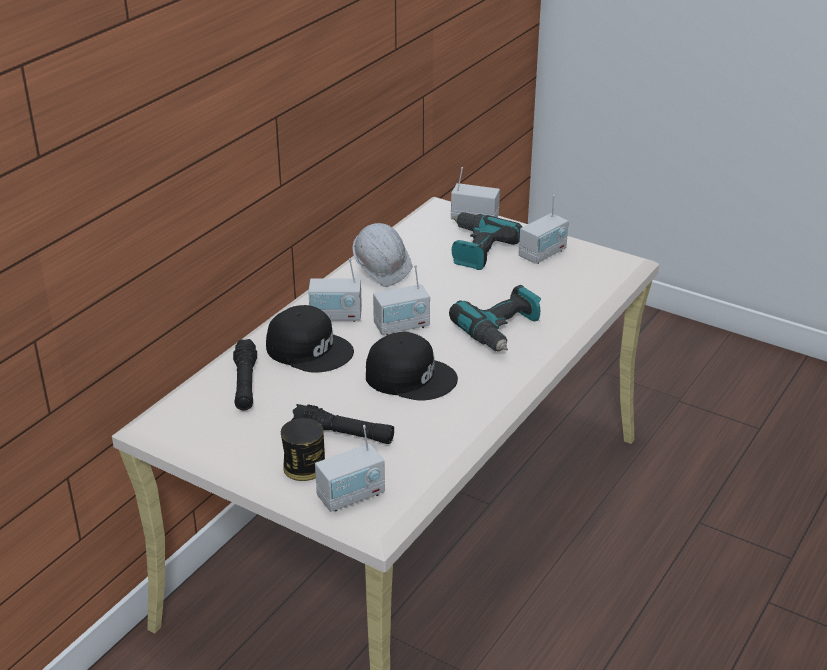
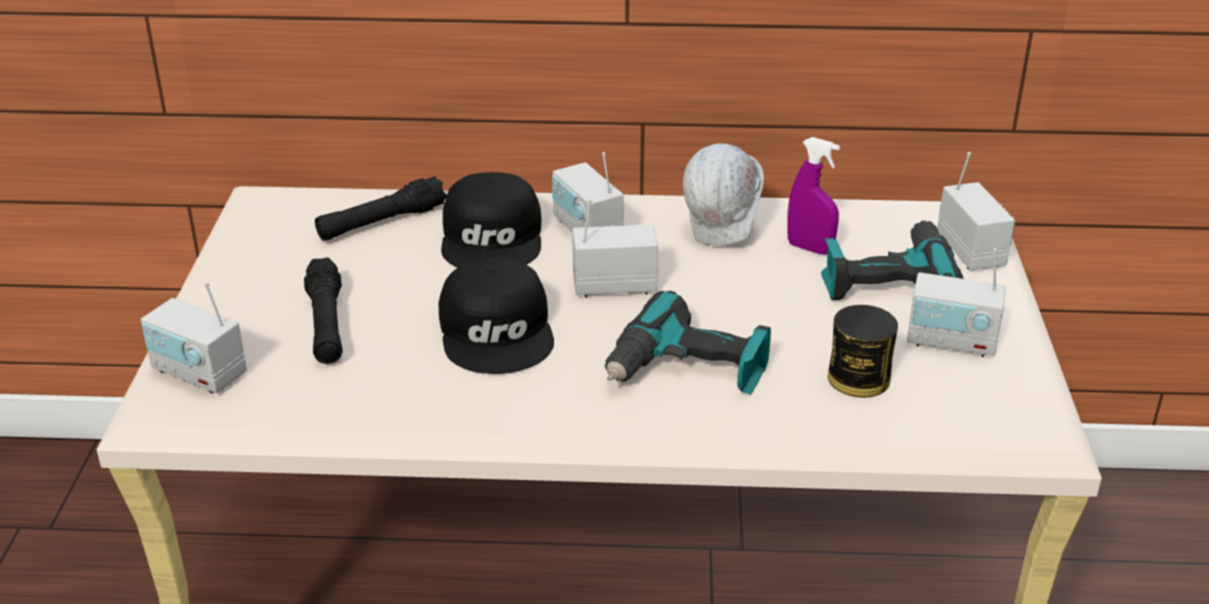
camera: 60 degrees right, 0 degrees up
can [281,418,325,481] -> can moved to [828,305,898,398]
radio [373,265,430,335] -> radio turned 135 degrees clockwise [572,199,658,297]
none -> purple spray bottle [787,137,840,255]

